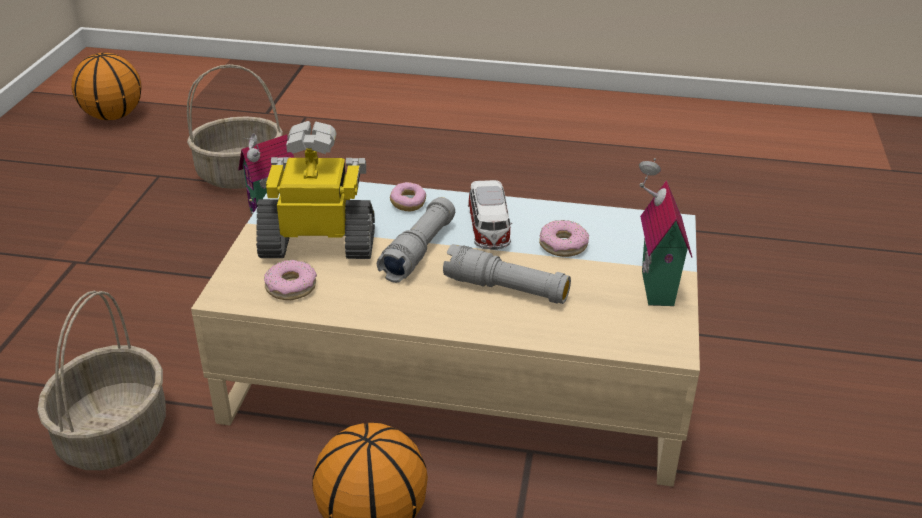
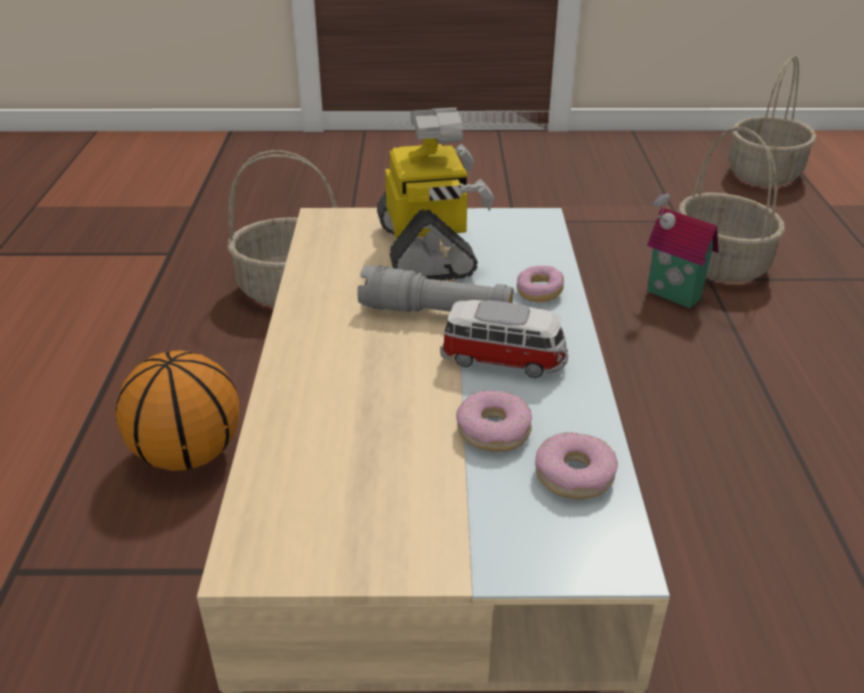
camera: 80 degrees right, 0 degrees up
basketball [71,53,142,120] -> basket [729,56,817,186]
donut [264,260,317,300] -> donut moved to [535,432,618,499]
grey flashlight [443,244,571,304] -> none
toy car [468,180,512,250] -> toy car turned 150 degrees counterclockwise [440,300,568,378]
toy house [639,158,692,306] -> none

